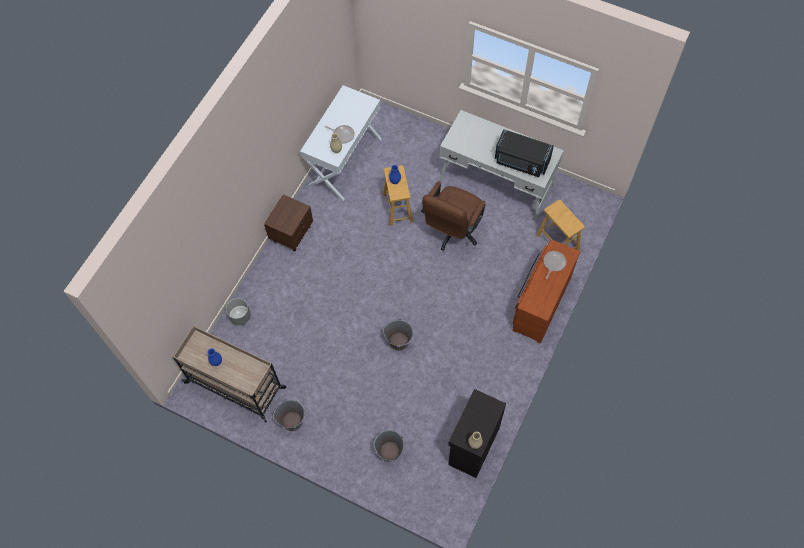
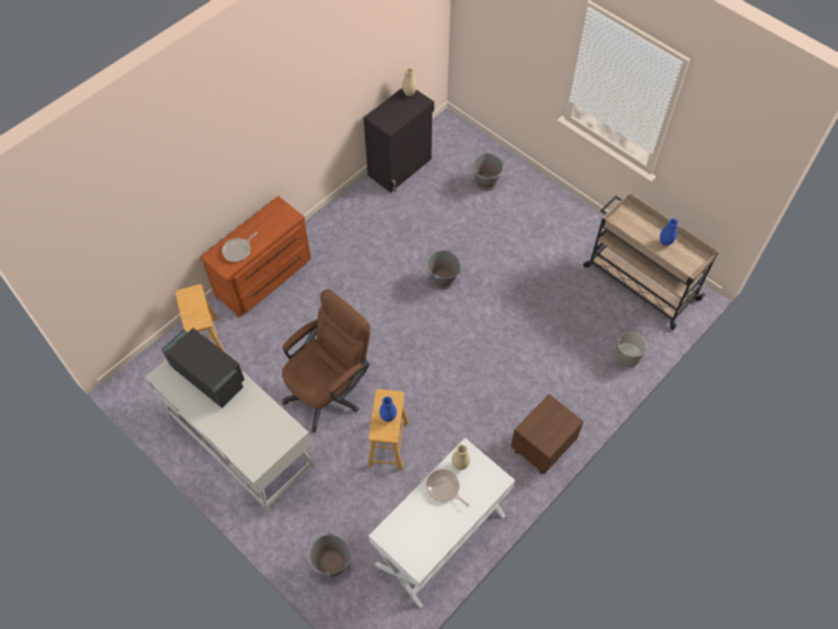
camera: 165 degrees left, 5 degrees down
grey bucket [273,399,305,431] -> grey bucket moved to [308,532,353,577]

